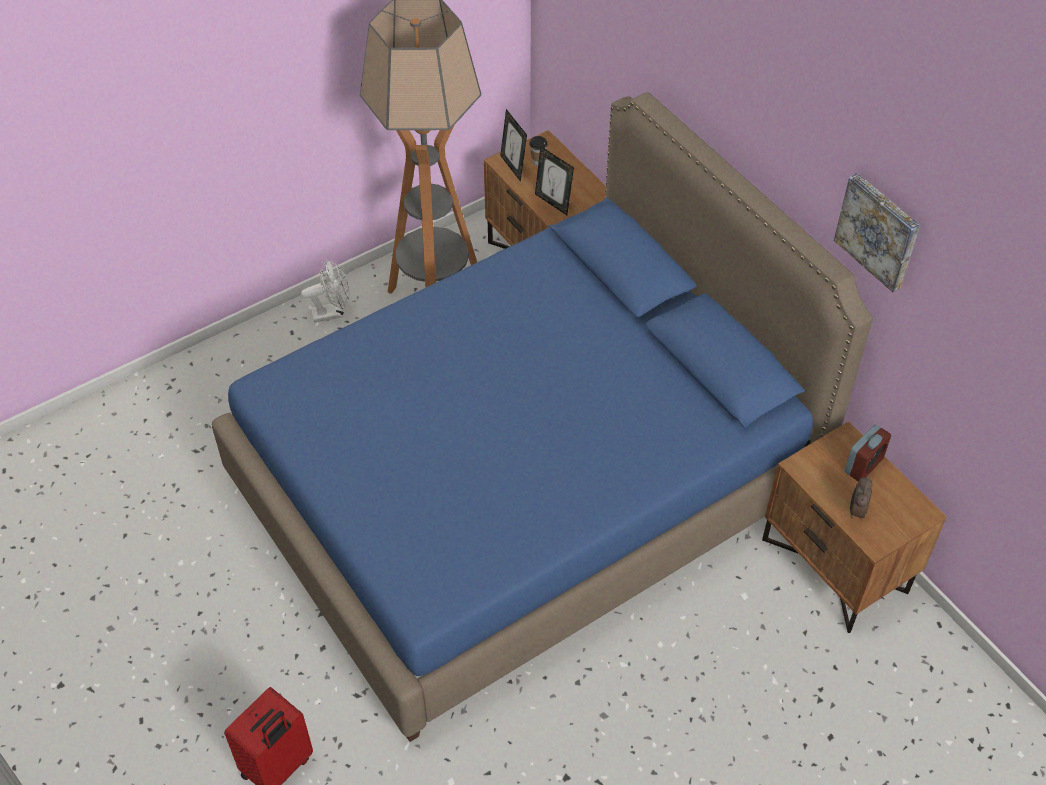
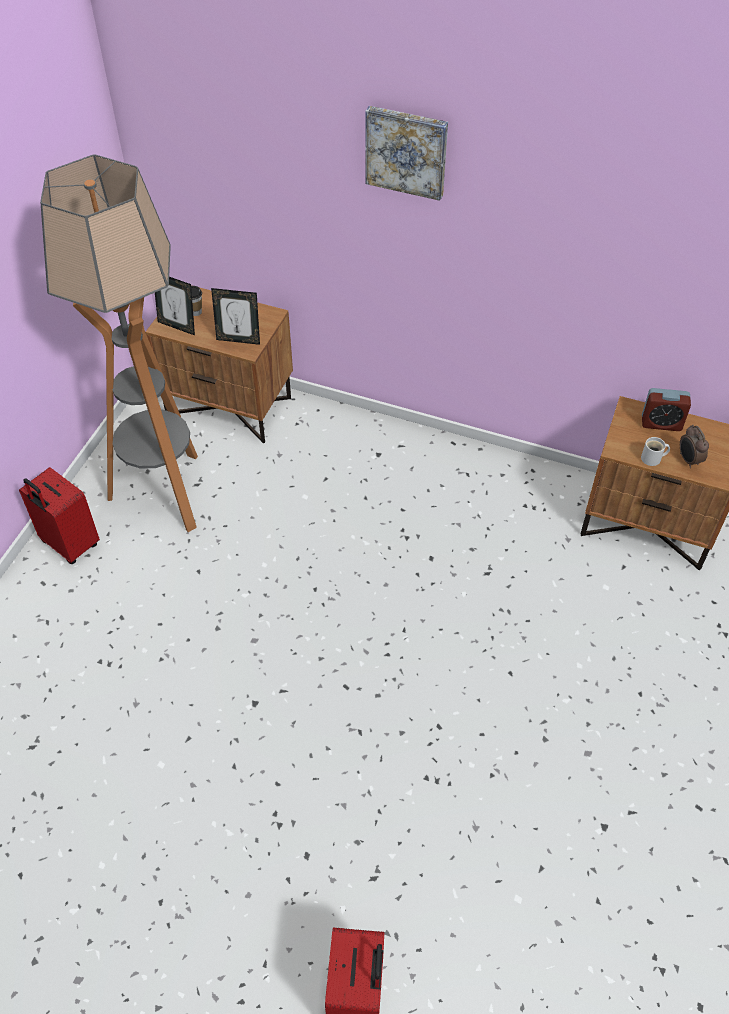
camera: 35 degrees left, 0 degrees up
blue bed [212,92,873,742] -> none
white fan [301,259,349,323] -> red suitcase [19,467,100,564]
picture [834,173,920,292] -> picture moved to [365,106,448,201]
alarm clock [844,424,891,482] -> alarm clock turned 90 degrees clockwise [642,388,691,431]
none -> white mug [641,437,670,466]

